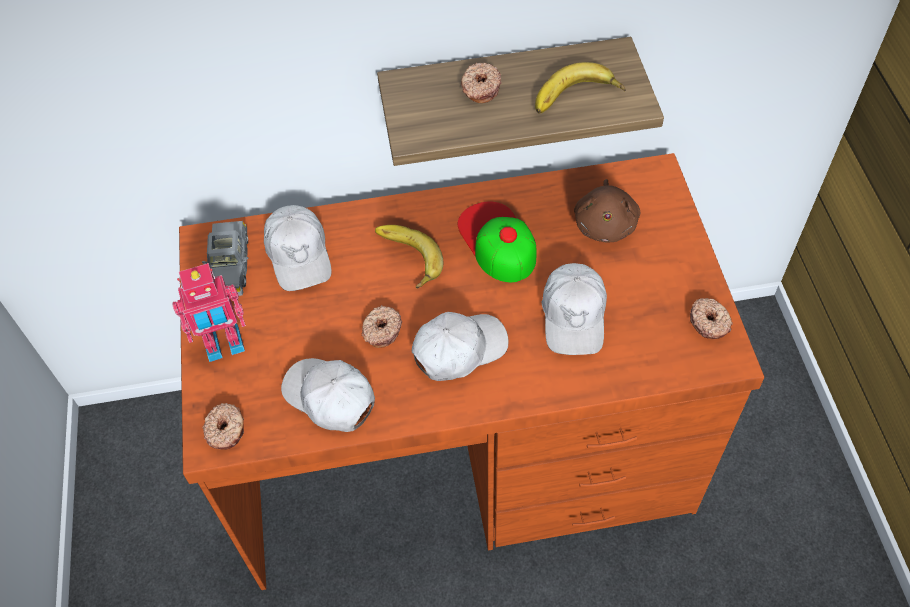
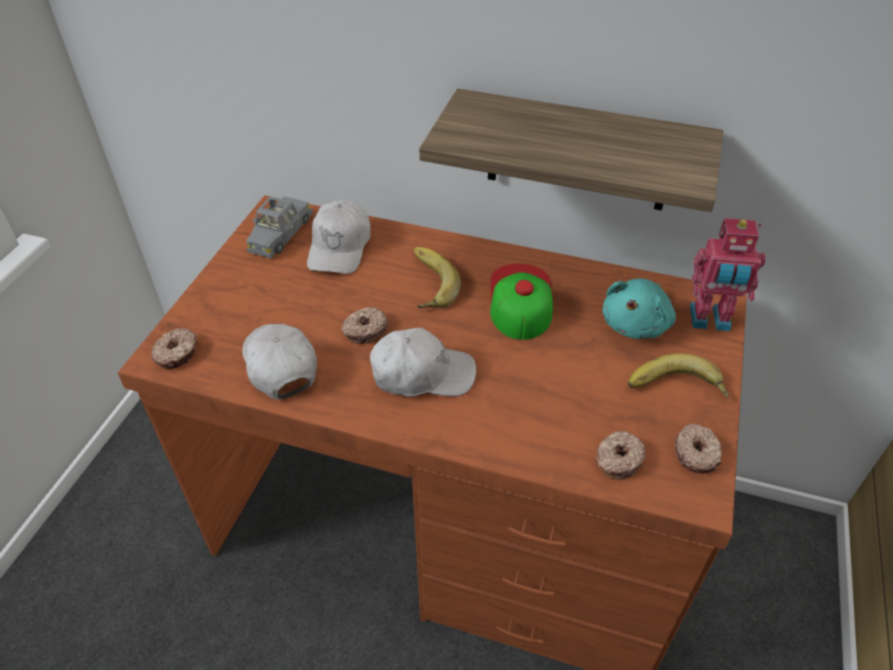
camera: 25 degrees right, 10 degrees down
toy robot [173,263,246,362] -> toy robot moved to [690,218,766,331]
donut [461,63,502,103] -> donut moved to [596,430,646,480]
banana [535,62,626,114] -> banana moved to [628,353,729,399]
white cap [542,263,607,355] -> none
brown plush toy [574,179,640,242] -> turquoise plush toy [602,278,676,339]

